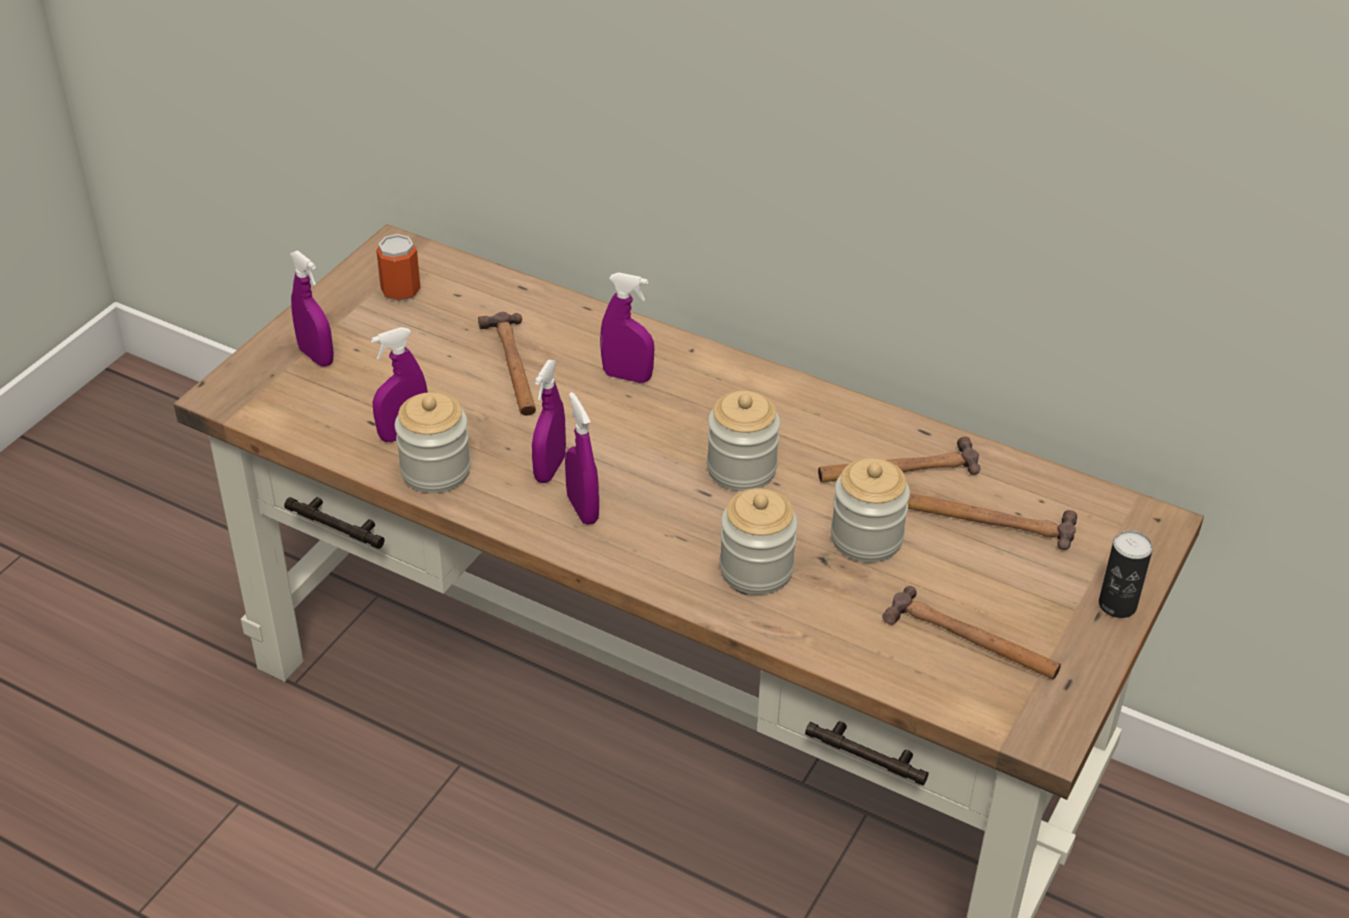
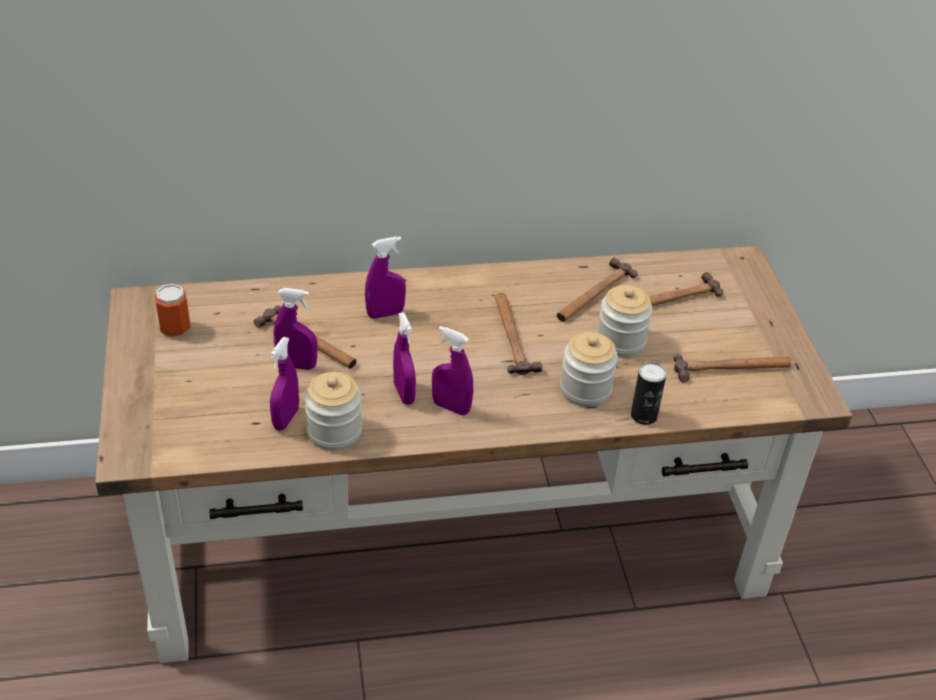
camera: 40 degrees left, 0 degrees up
purple spray bottle [290,250,334,367] -> purple spray bottle moved to [274,288,317,370]
jar [707,391,780,491] -> hammer [495,293,542,375]
can [1099,530,1153,618] -> can moved to [631,362,666,425]

